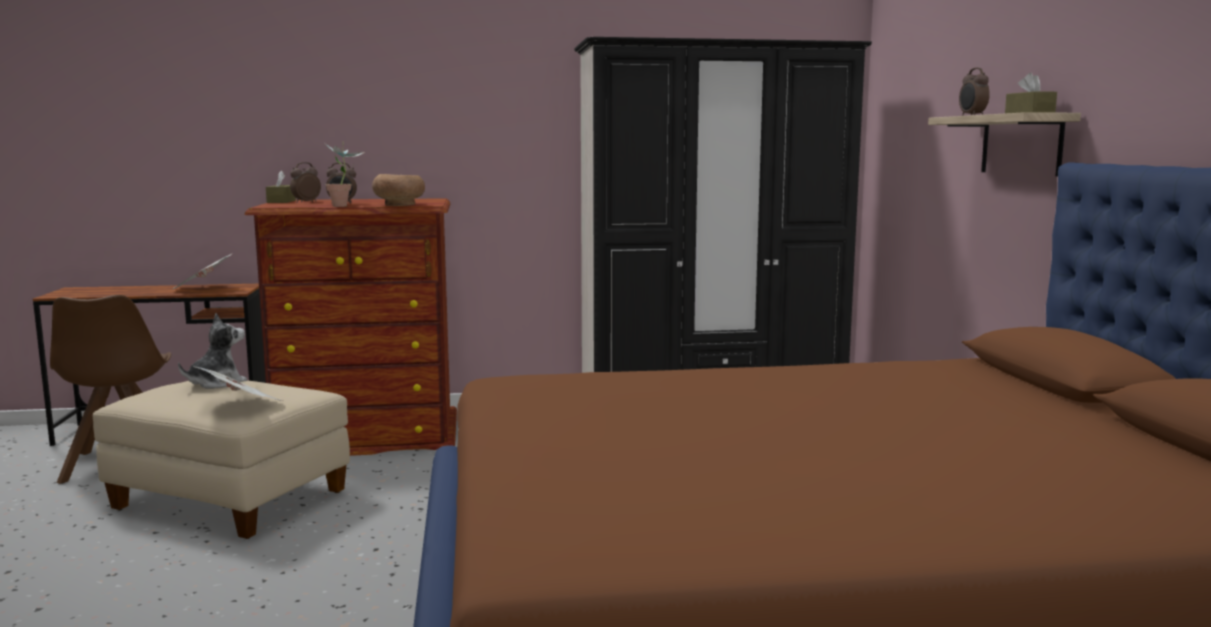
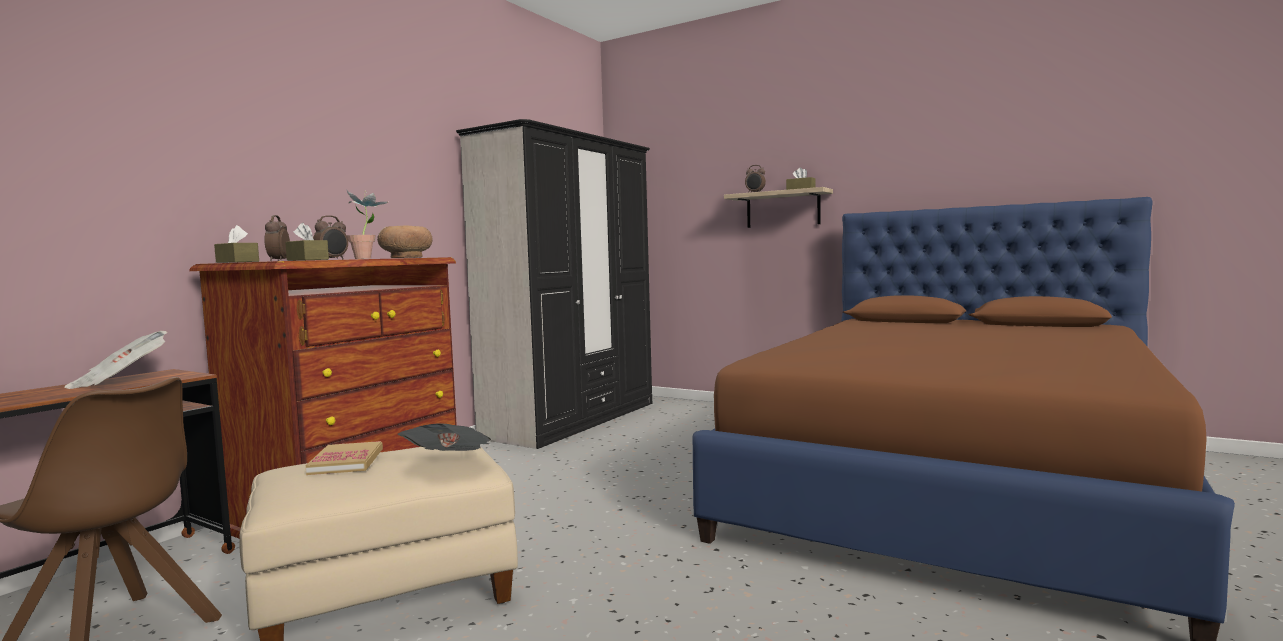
camera: 50 degrees left, 5 degrees down
plush toy [178,313,247,389] -> book [306,441,383,475]
none -> brown tissue box [285,223,329,261]

